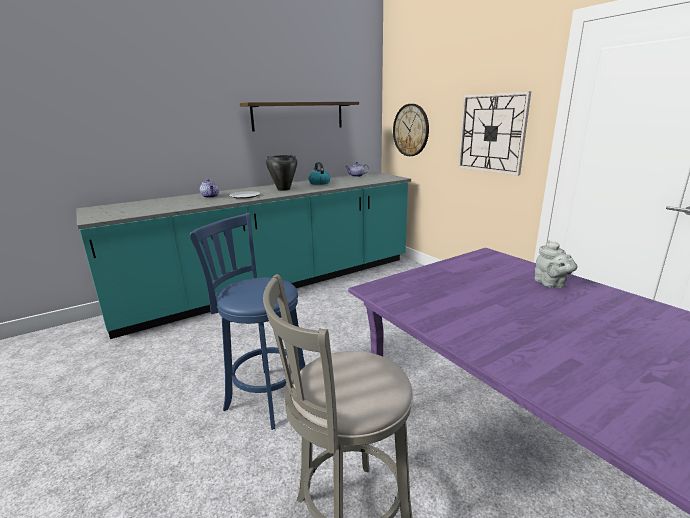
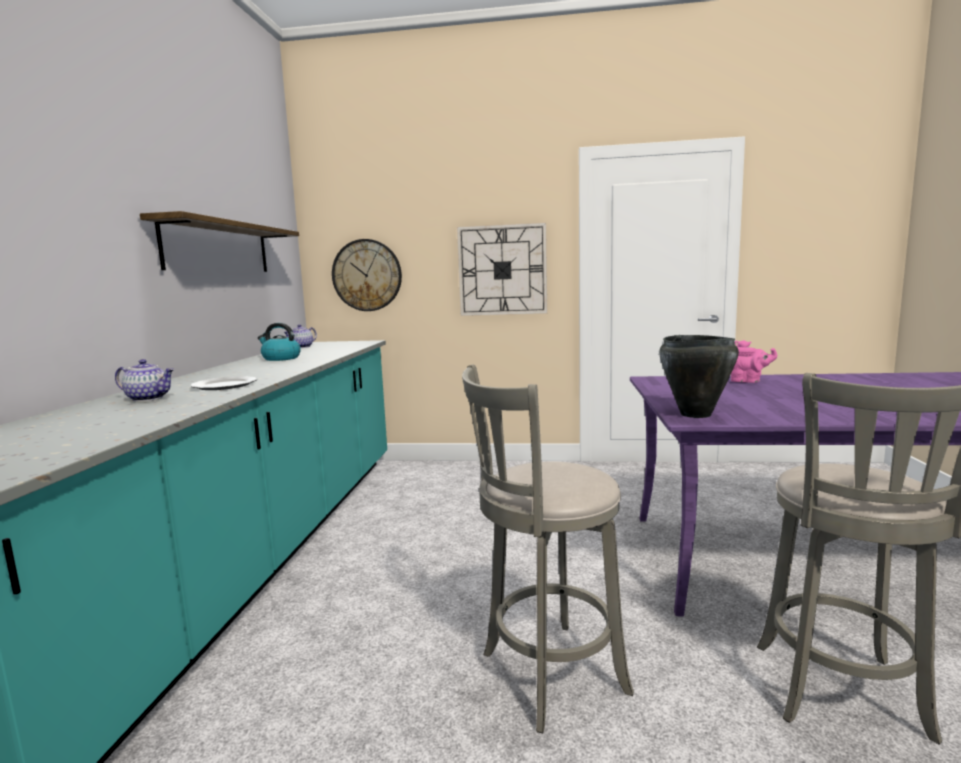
camera: 50 degrees left, 10 degrees down
blue stool [190,212,305,430] -> grey stool [462,364,634,733]
black cooking pot [266,155,297,191] -> black cooking pot moved to [659,335,739,418]
grey teapot [534,240,578,288] -> pink teapot [731,340,777,383]

